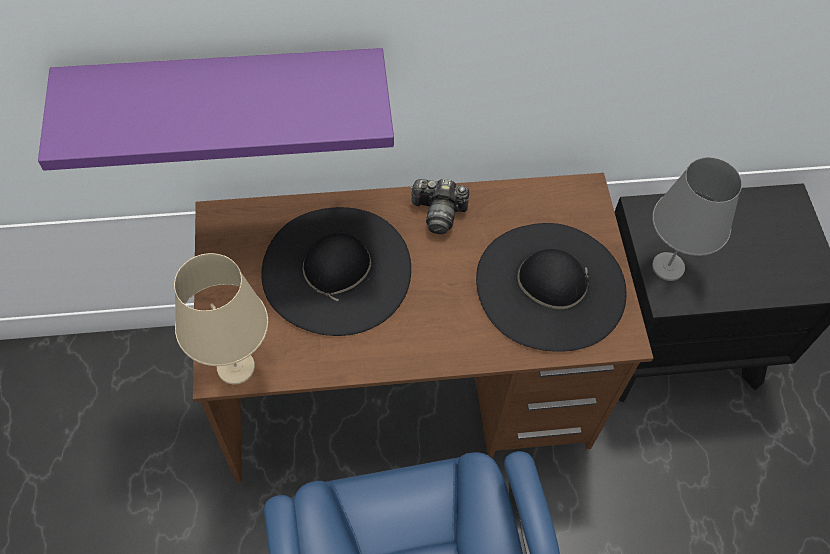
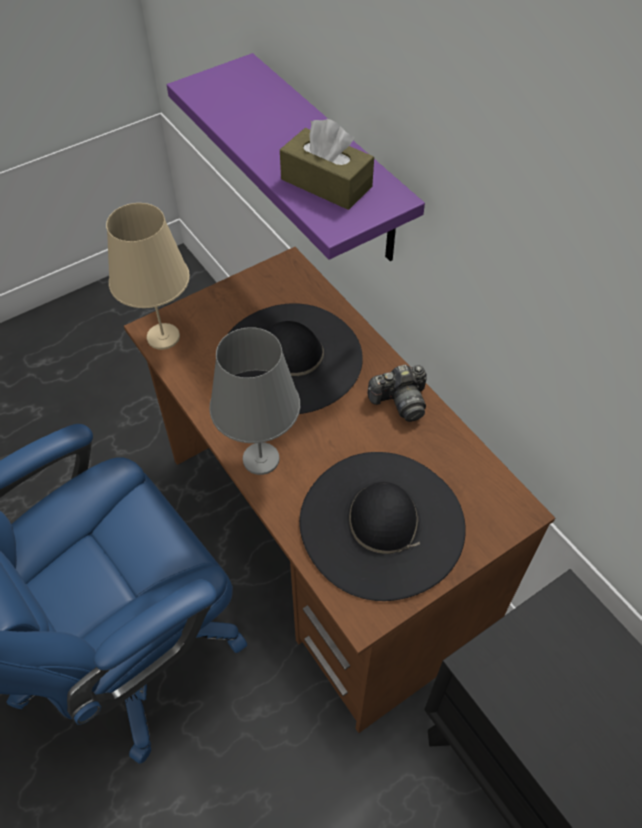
camera: 65 degrees right, 5 degrees down
camera [410,179,469,234] -> camera turned 90 degrees counterclockwise [368,365,427,422]
grey table lamp [652,157,742,281] -> grey table lamp moved to [209,327,300,475]
none -> brown tissue box [280,119,374,210]

